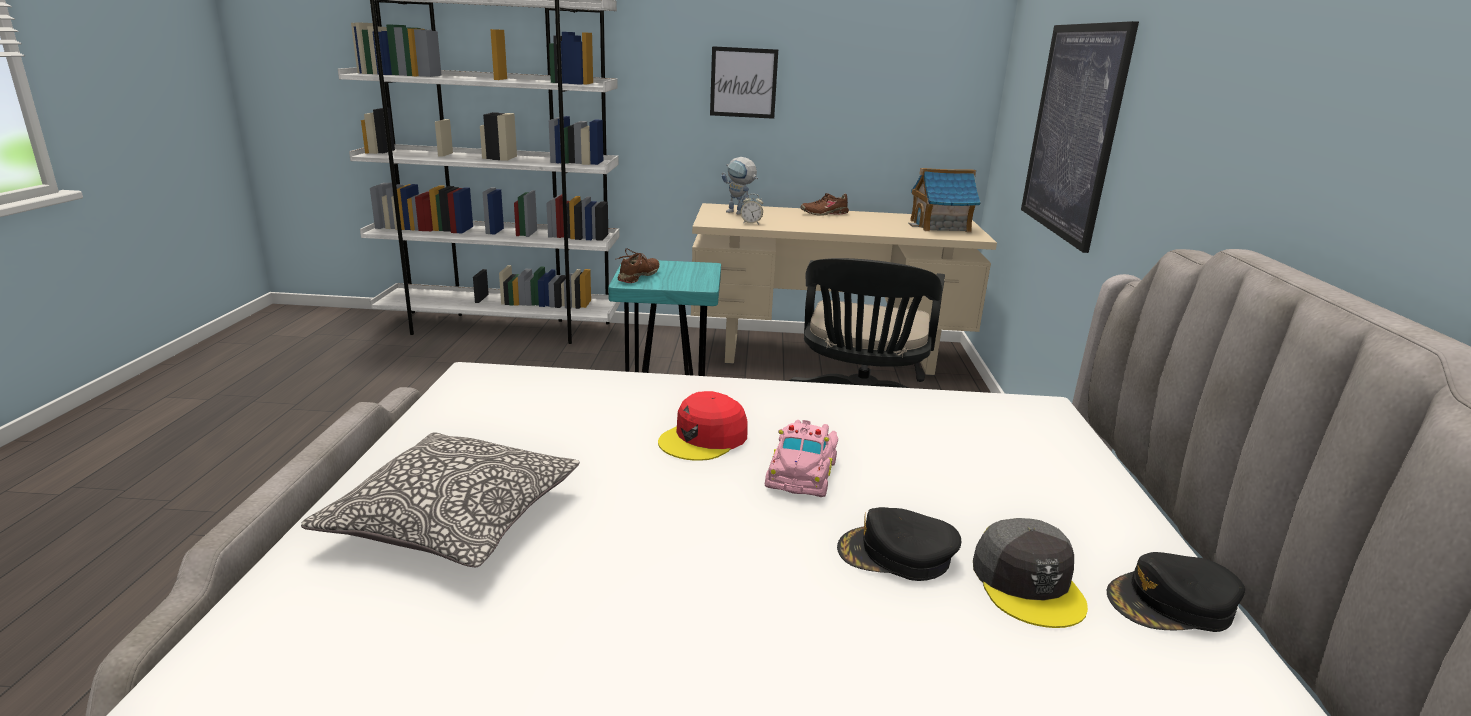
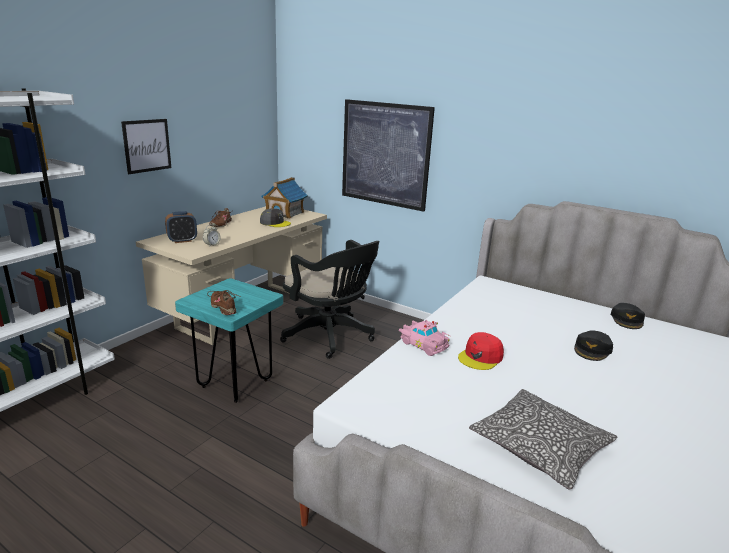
camera: 60 degrees left, 0 degrees up
red cap [658,391,747,461] -> red cap turned 60 degrees clockwise [458,332,504,370]
toy robot [722,157,758,215] -> alarm clock [165,211,197,243]
pink toy car [765,420,838,497] -> pink toy car moved to [399,320,451,356]
grey cap [973,518,1088,628] -> grey cap moved to [260,208,291,227]

